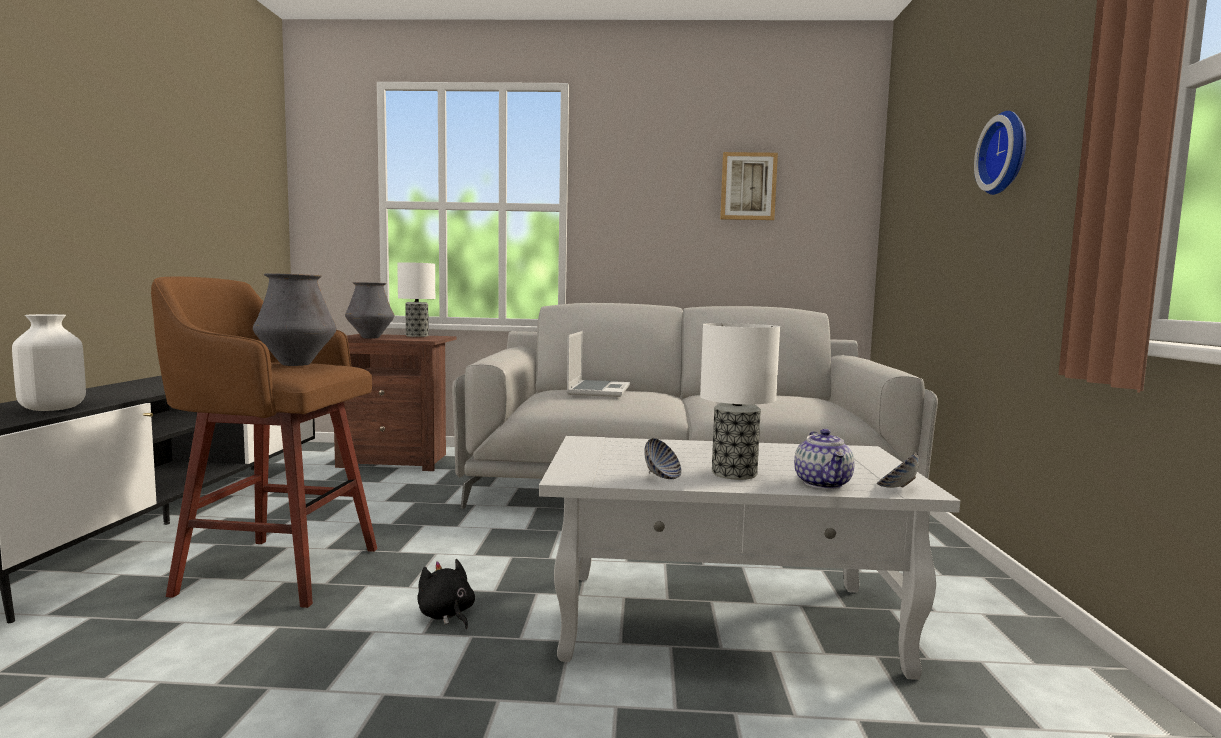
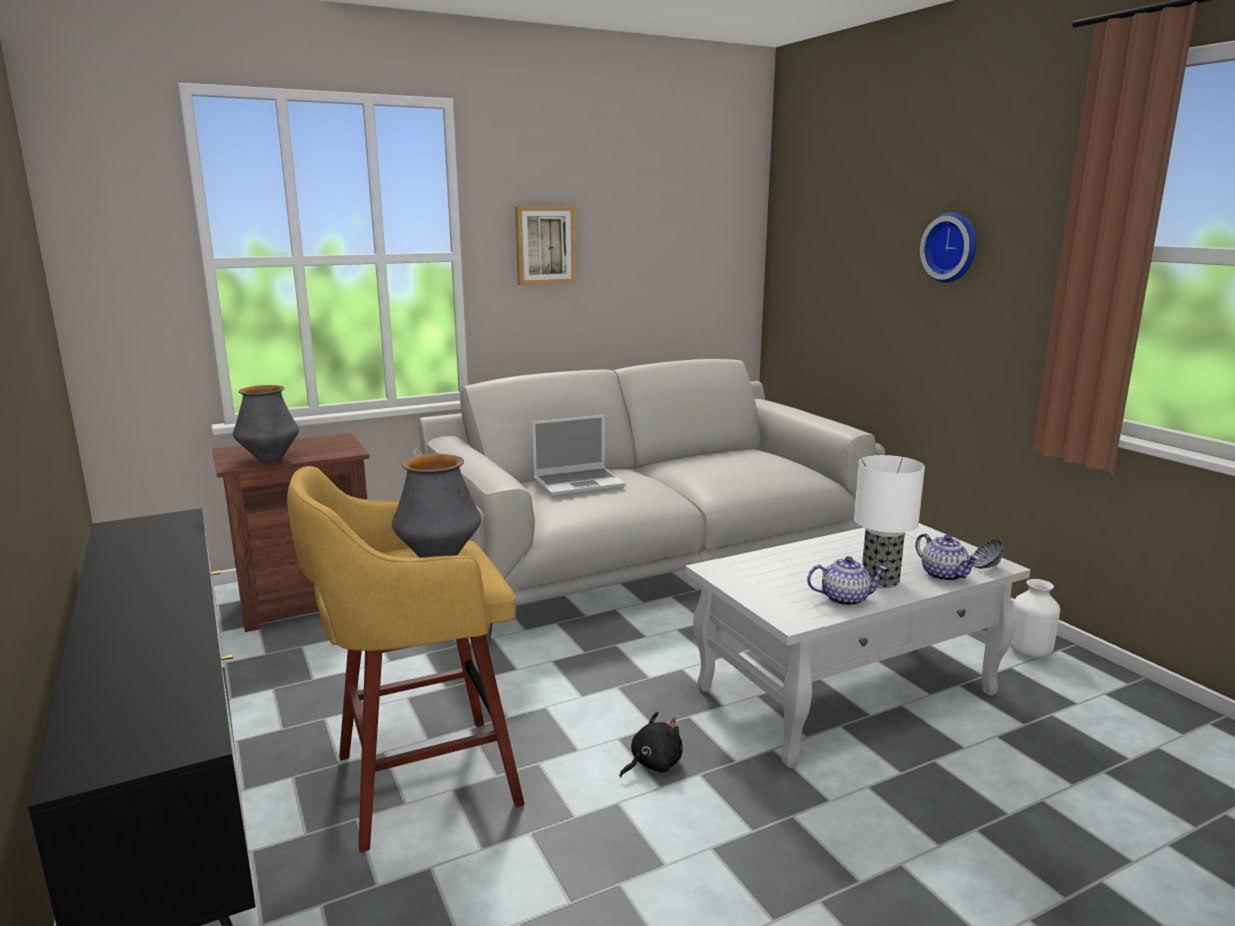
camera: 30 degrees left, 10 degrees up
white vase [12,314,86,411] -> white vase moved to [1010,579,1060,658]
brown stool [151,277,377,608] -> yellow stool [287,466,525,852]
table lamp [397,262,435,337] -> none
black plush toy [417,559,475,629] -> black plush toy turned 120 degrees clockwise [620,711,683,777]
laptop [567,331,630,397] -> laptop turned 90 degrees clockwise [532,415,625,497]
bowl [645,438,681,479] -> teapot [807,556,887,606]
picture [720,152,778,220] -> picture moved to [515,206,576,285]

